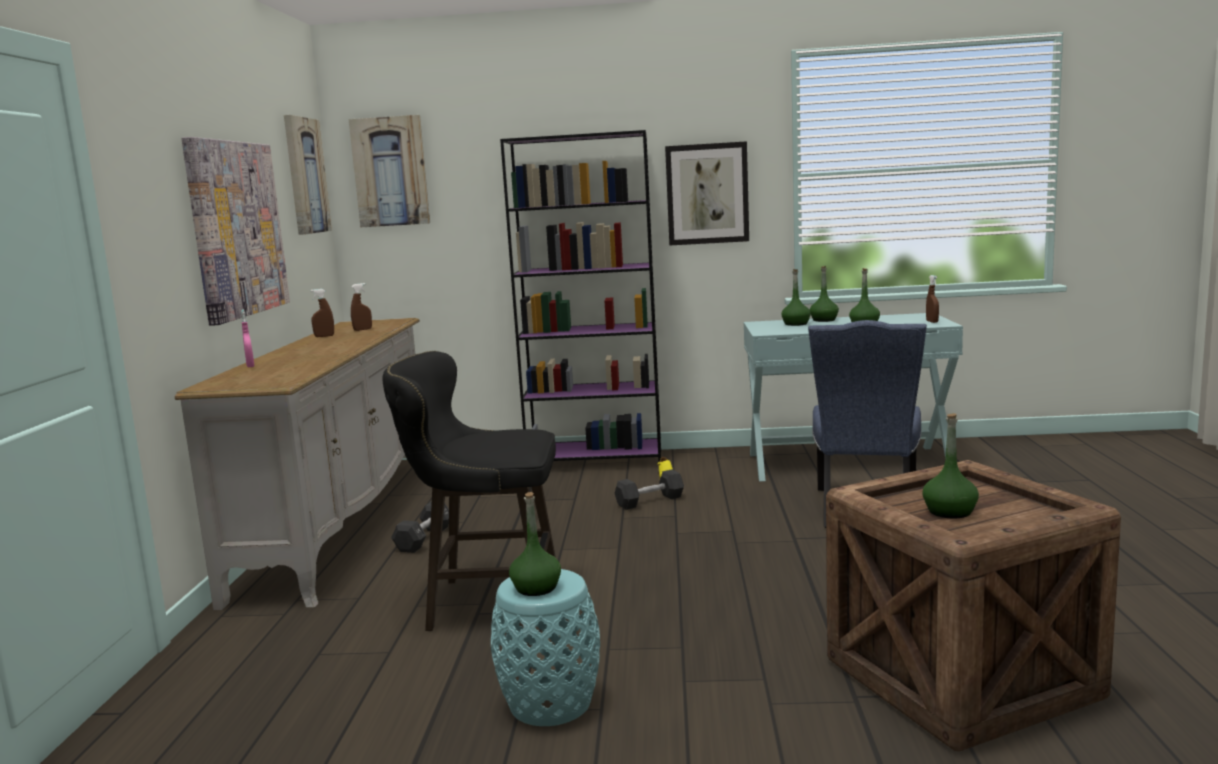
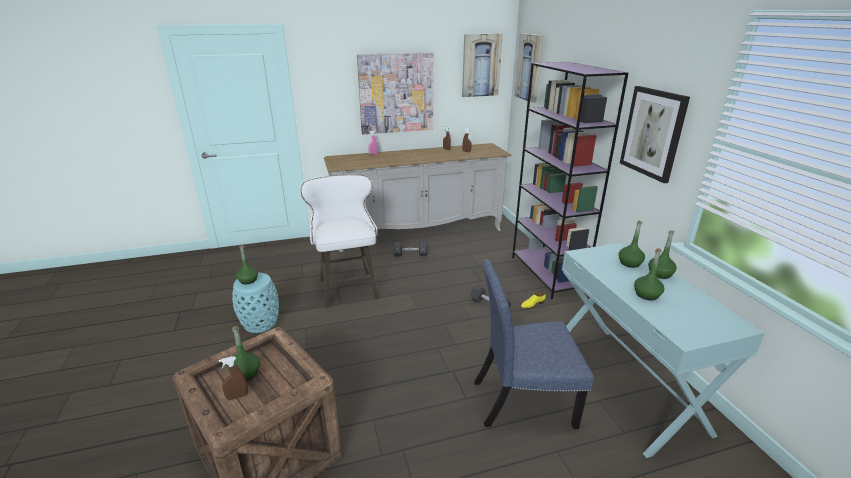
camera: 70 degrees right, 15 degrees up
black stool [382,351,556,631] -> white stool [299,175,378,308]
brown spray bottle [926,275,939,323] -> brown spray bottle moved to [218,356,248,400]

